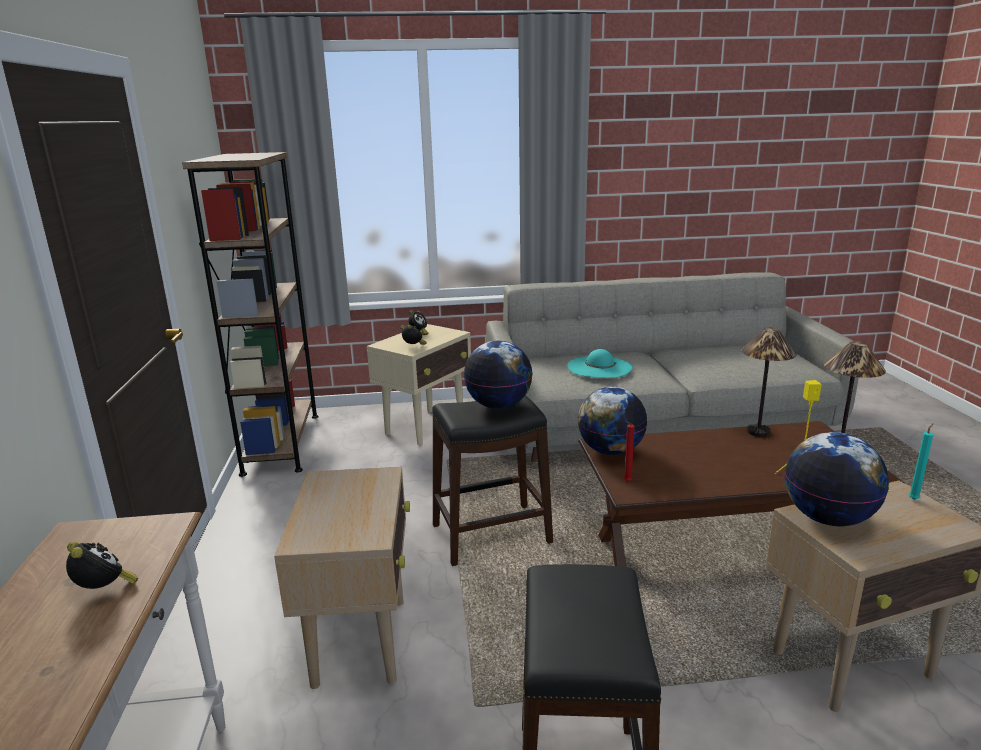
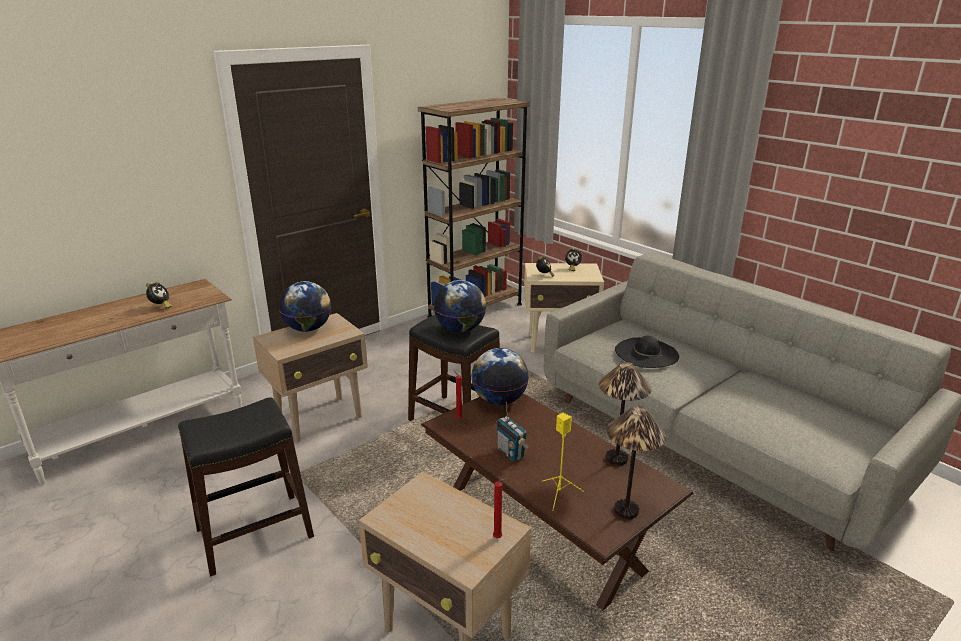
camera: 55 degrees right, 5 degrees up
turquoise hat [568,349,633,378] -> black hat [615,336,679,368]
globe [785,432,889,526] -> globe moved to [279,281,331,332]
turquoise candle [909,423,933,500] -> red candle [493,478,507,538]
none -> radio [497,402,530,462]

